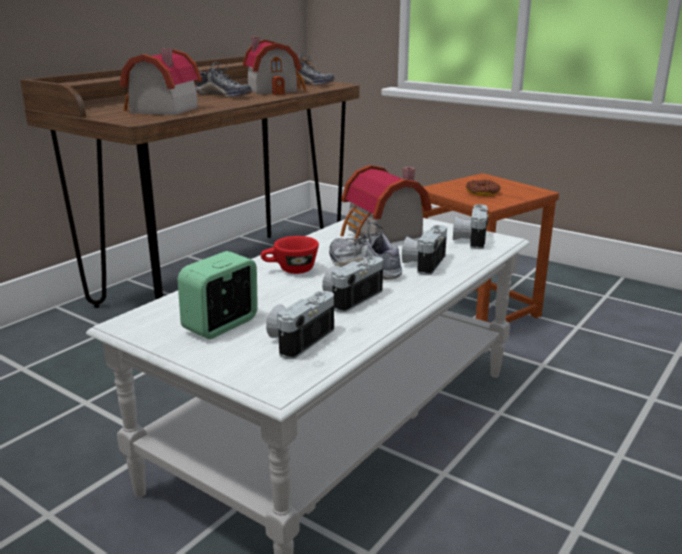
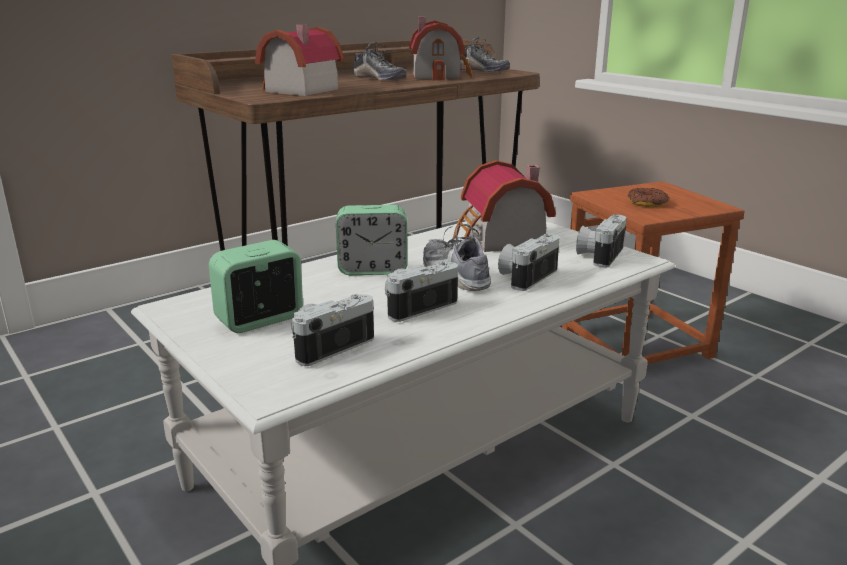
camera: 15 degrees right, 0 degrees up
red cup [261,236,319,274] -> alarm clock [336,205,408,275]

